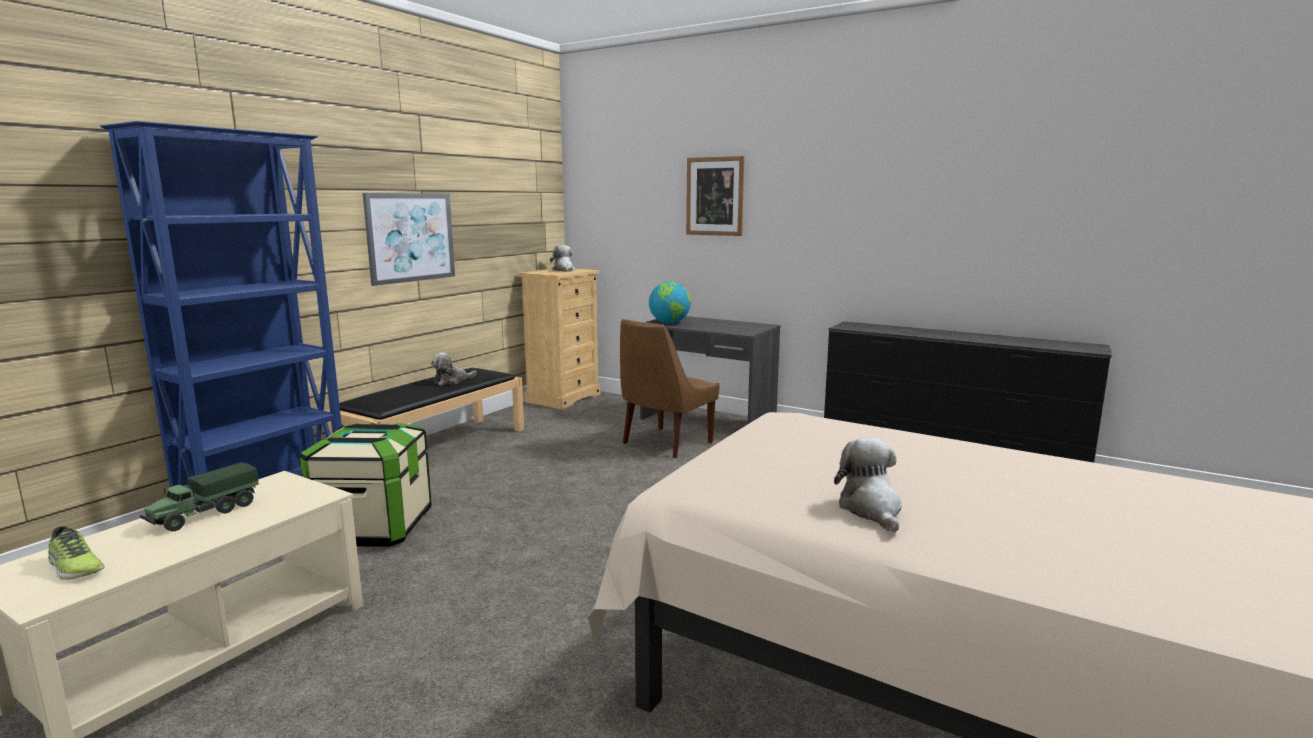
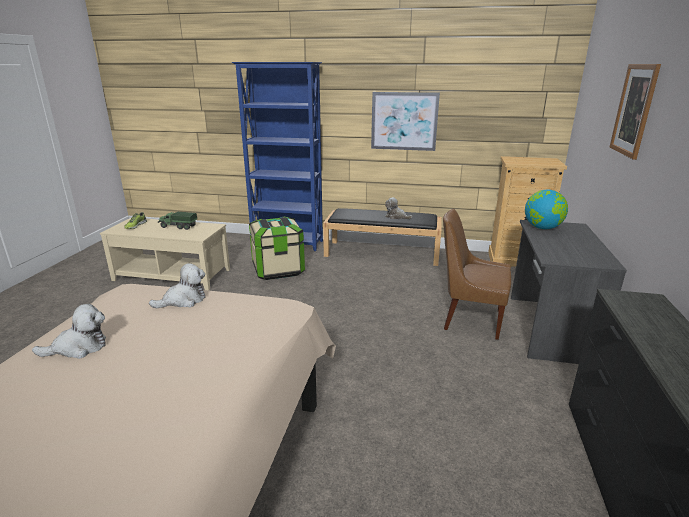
camera: 70 degrees right, 10 degrees up
plush toy [550,245,576,272] -> plush toy moved to [149,263,205,308]

